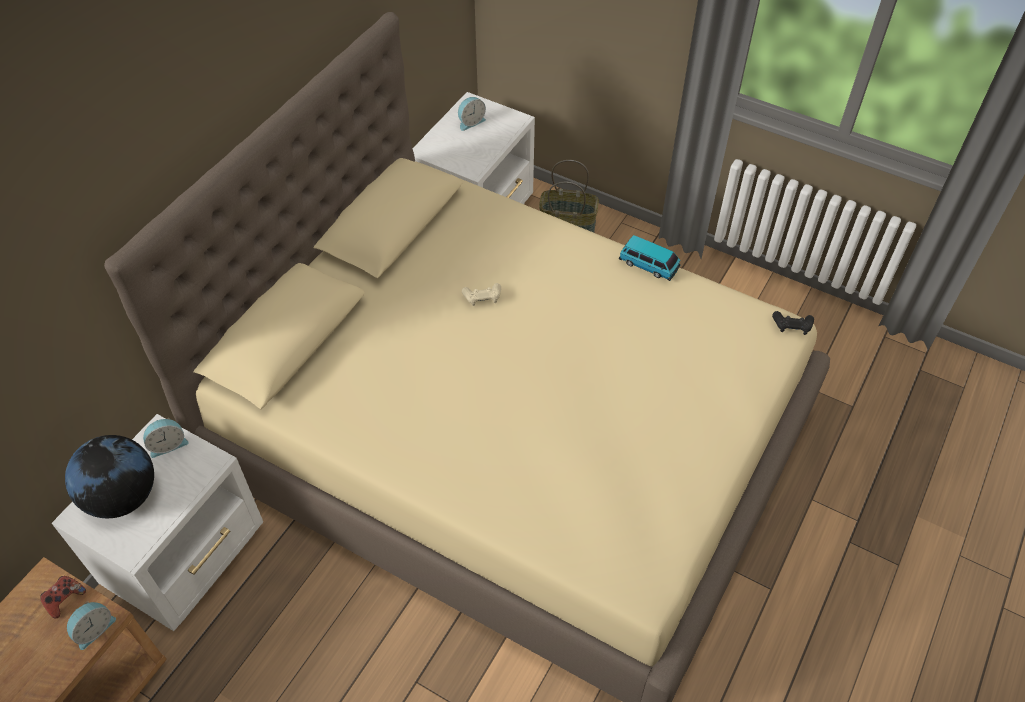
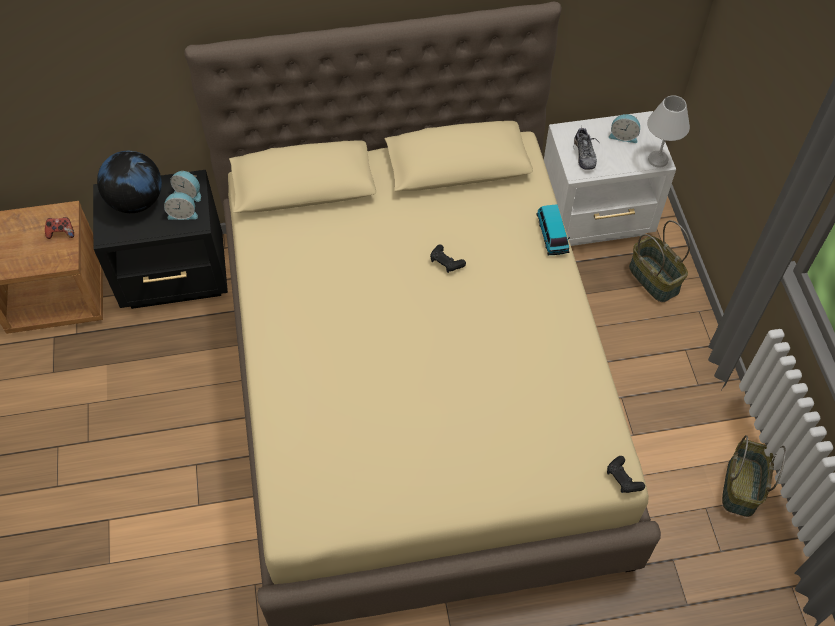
camera: 50 degrees right, 5 degrees up
white nightstand [52,414,263,631] -> black nightstand [93,170,228,309]
alarm clock [67,601,116,650] -> alarm clock moved to [164,192,198,220]
beige game controller [462,283,501,306] -> black game controller [430,244,466,273]
toy car [619,235,680,281] -> toy car moved to [536,205,570,256]
none -> shoe [574,125,600,170]
none -> white table lamp [647,95,690,168]
none -> basket [722,435,786,517]

